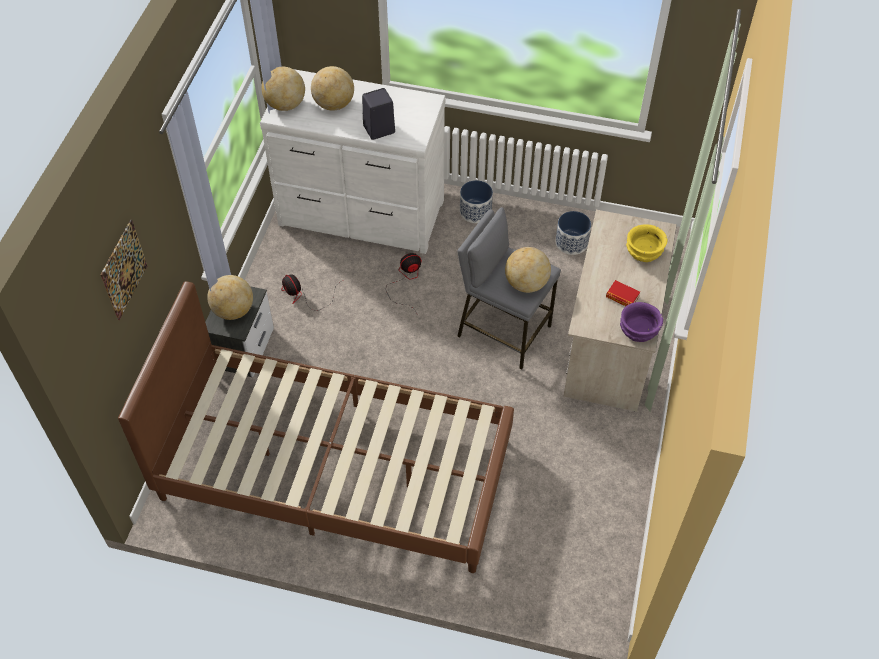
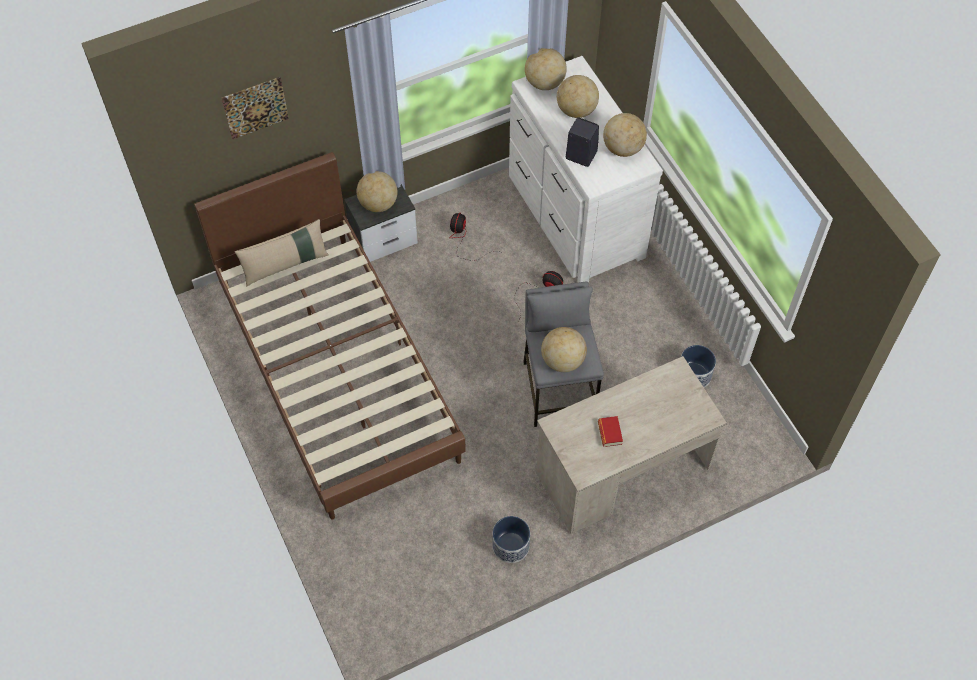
camera: 50 degrees right, 5 degrees up
planter [460,180,493,223] -> planter moved to [492,516,530,563]
purple bowl [620,302,663,342] -> none
yellow bowl [626,224,668,262] -> none
none -> beige pillow [235,219,328,286]
none -> globe [603,113,647,157]

